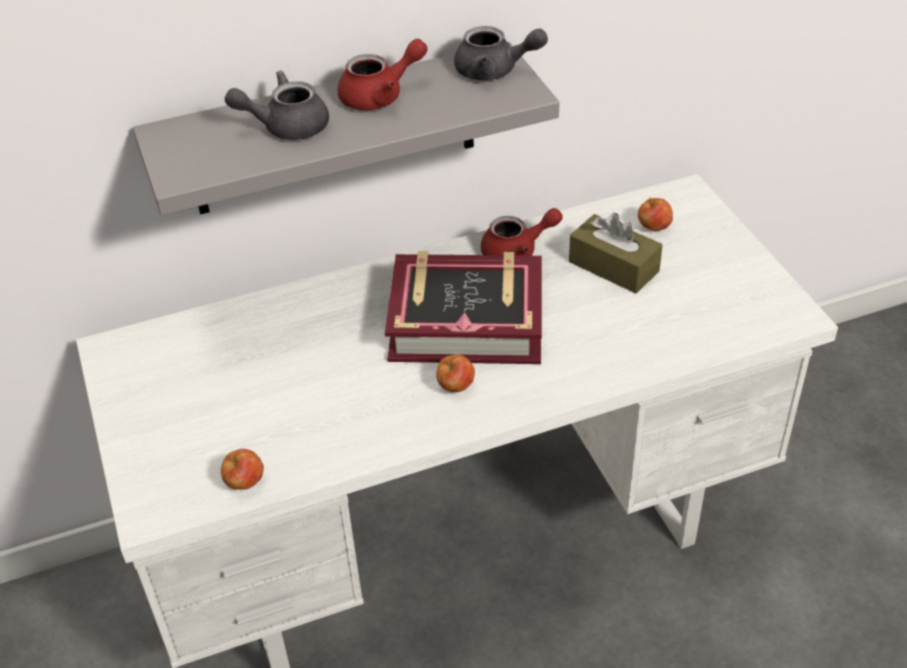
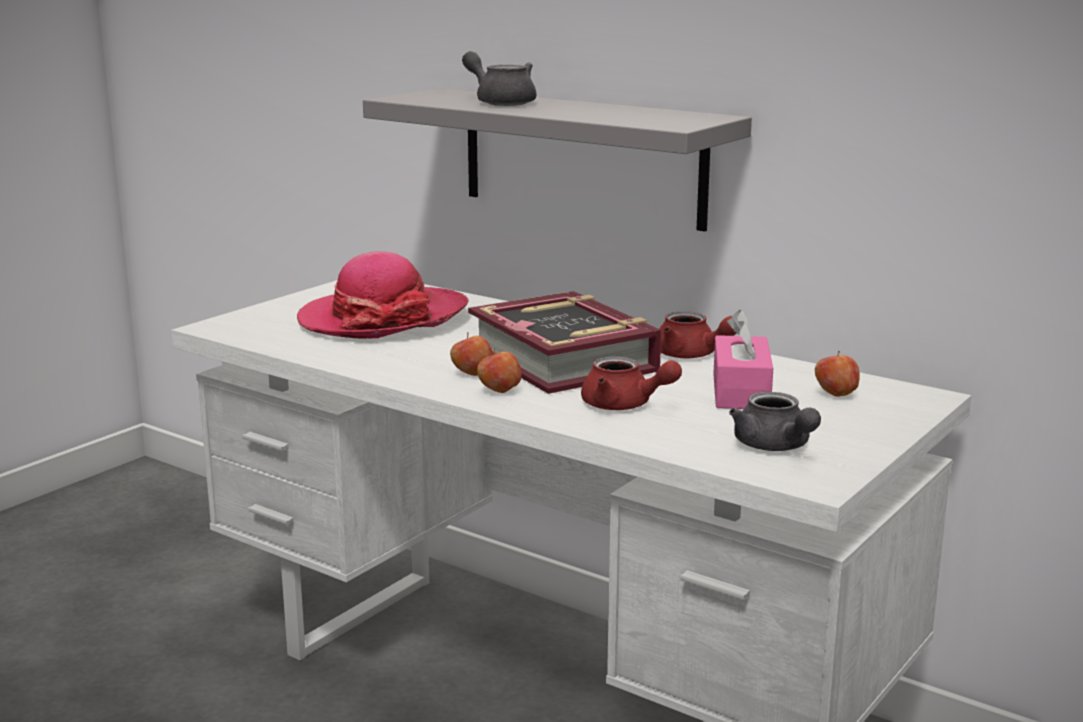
camera: 55 degrees right, 25 degrees down
apple [221,449,264,490] -> apple moved to [477,348,522,393]
red teapot [337,39,427,110] -> red teapot moved to [581,356,682,410]
grey teapot [454,26,548,80] -> grey teapot moved to [729,392,821,451]
brown tissue box [569,213,663,293] -> pink tissue box [713,310,773,409]
none -> hat [297,251,469,339]

